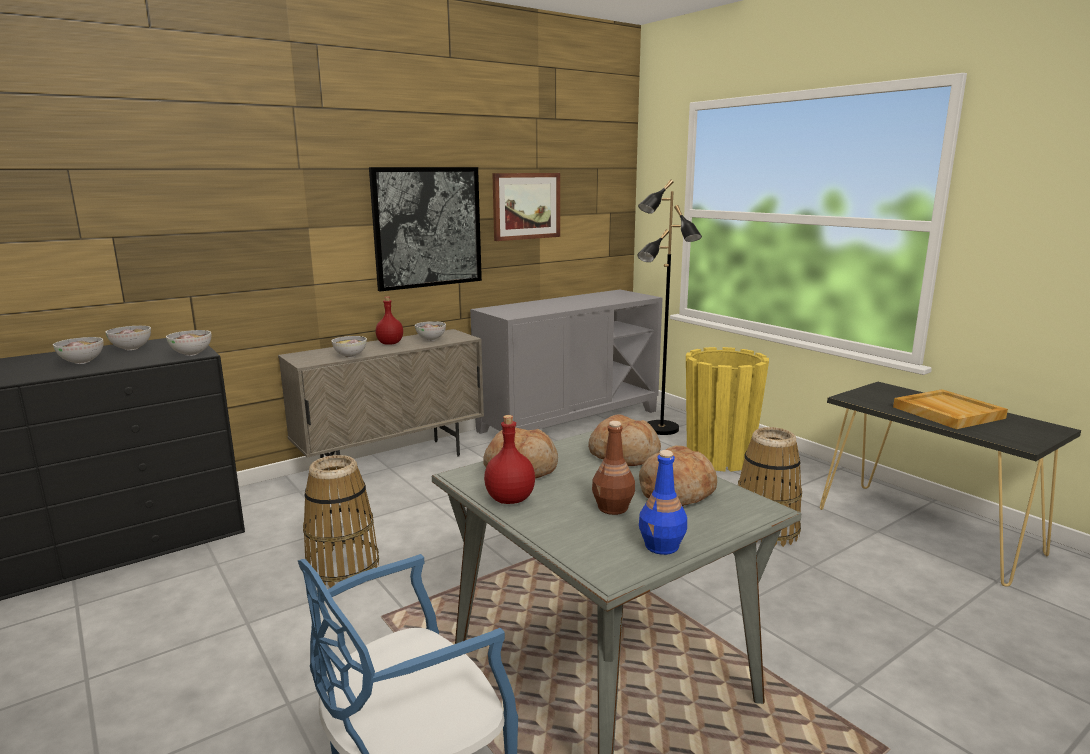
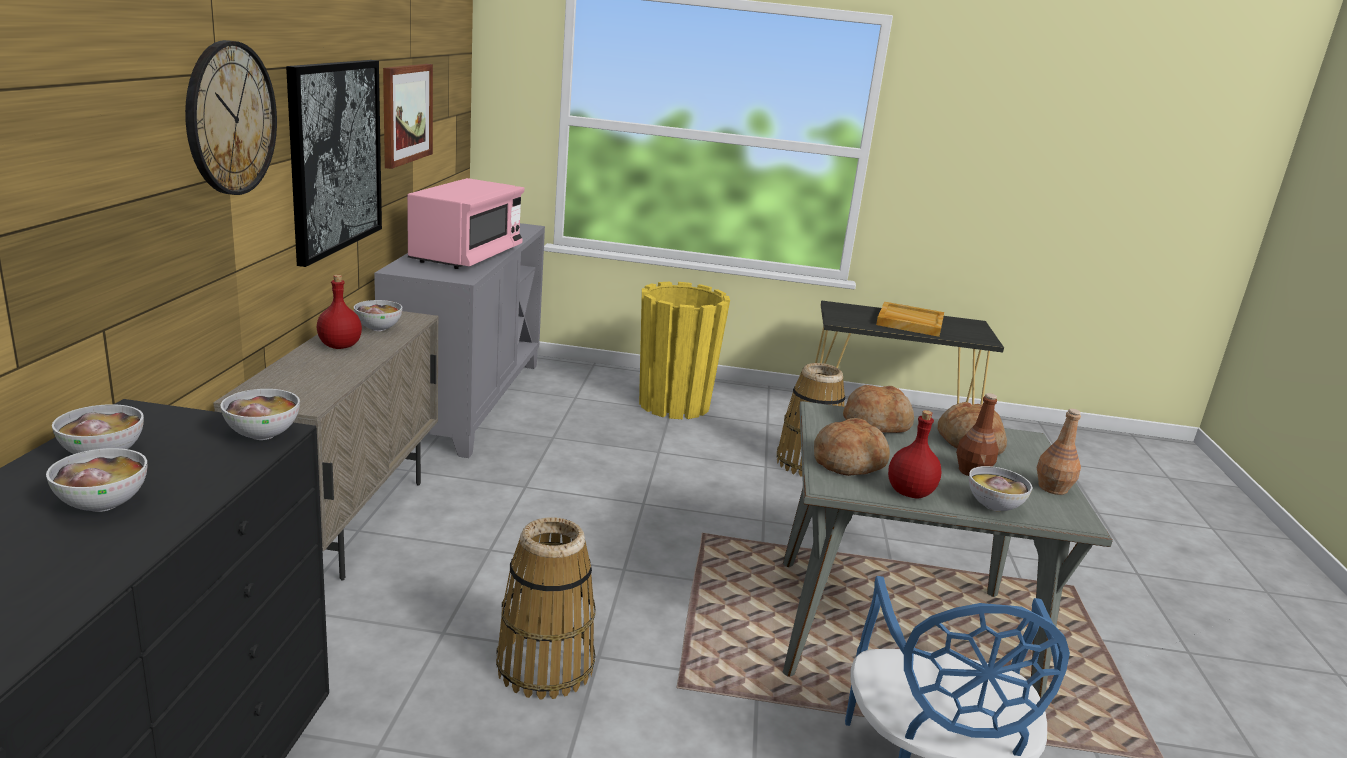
camera: 50 degrees left, 5 degrees up
bowl [332,336,367,357] -> bowl moved to [969,466,1032,511]
black floor lamp [637,179,702,435] -> none
blue bottle [639,450,687,555] -> brown bottle [1036,409,1081,495]
none -> wall clock [185,40,277,195]
none -> pink microwave [407,178,524,269]

